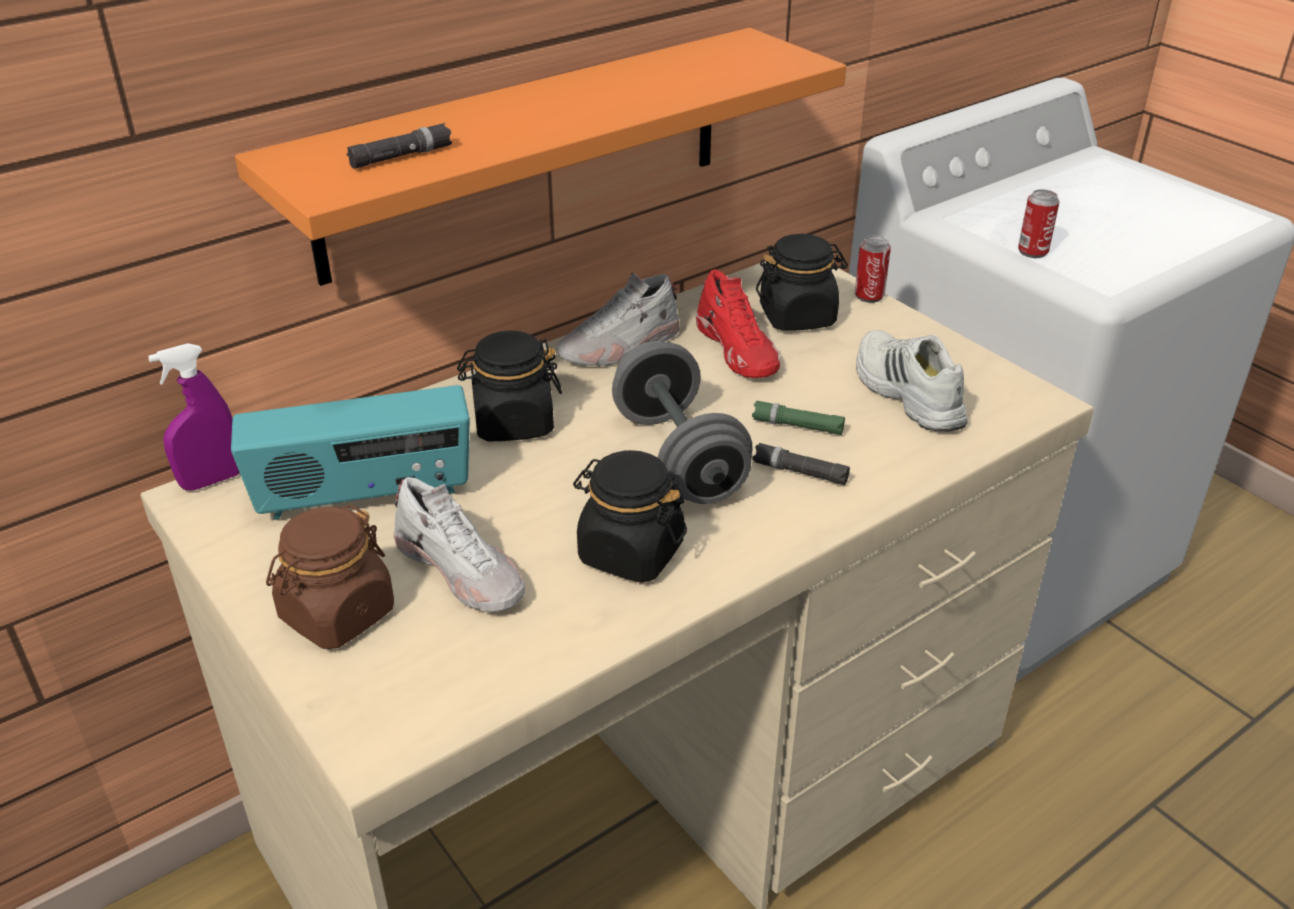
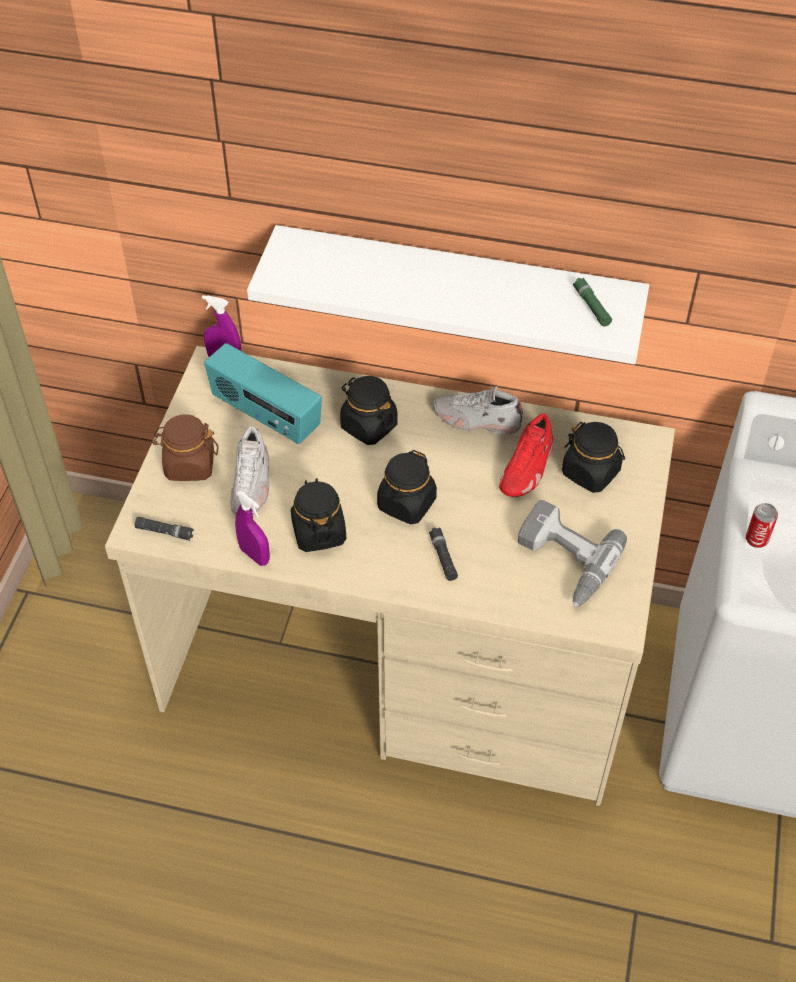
camera: 50 degrees right, 15 degrees up
orange shelf [235,28,846,286] -> white shelf [247,225,649,364]
black flashlight [346,123,452,169] -> black flashlight moved to [135,517,194,541]
grey dumbbell [612,341,753,504] -> black jar [377,450,437,524]
green flashlight [752,401,845,435] -> green flashlight moved to [573,278,612,327]
can [855,235,891,303] -> none
white shoe [856,330,968,431] -> power drill [518,500,627,607]
none -> purple spray bottle [235,490,270,566]

